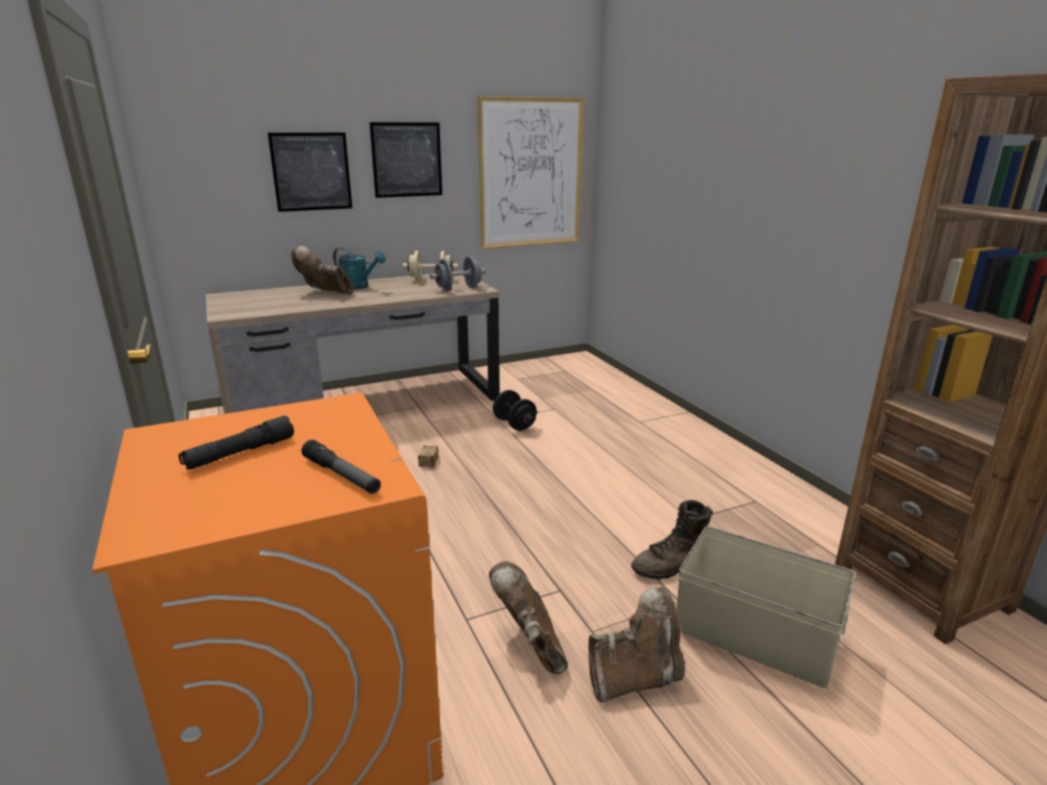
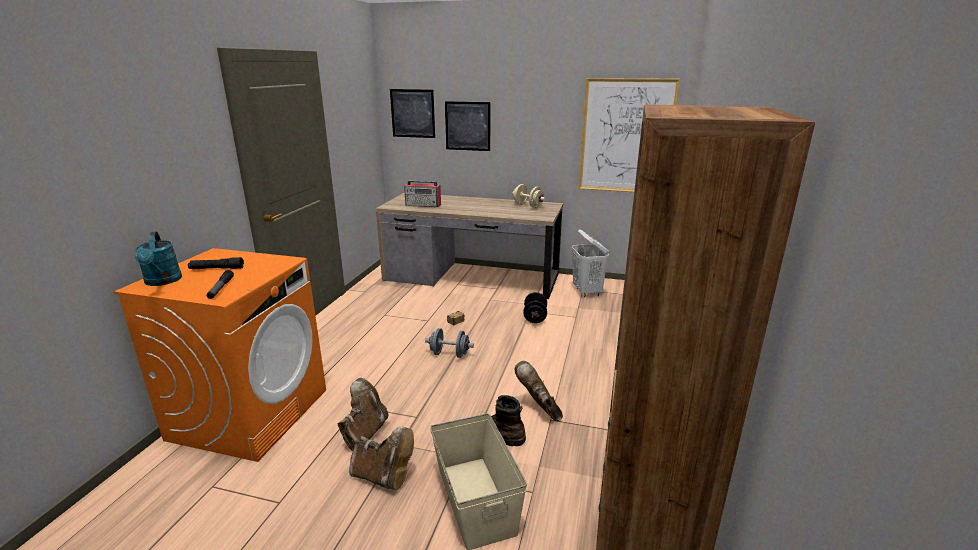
camera: 40 degrees right, 0 degrees up
brown boot [291,245,354,295] -> brown boot moved to [514,361,563,421]
turquoise watering can [333,248,386,290] -> turquoise watering can moved to [135,231,182,286]
picture [369,122,442,198] -> picture moved to [390,89,435,138]
grey dumbbell [430,256,486,291] -> grey dumbbell moved to [425,328,474,358]
none -> radio [404,180,441,207]
none -> white laundry basket [572,229,609,297]

